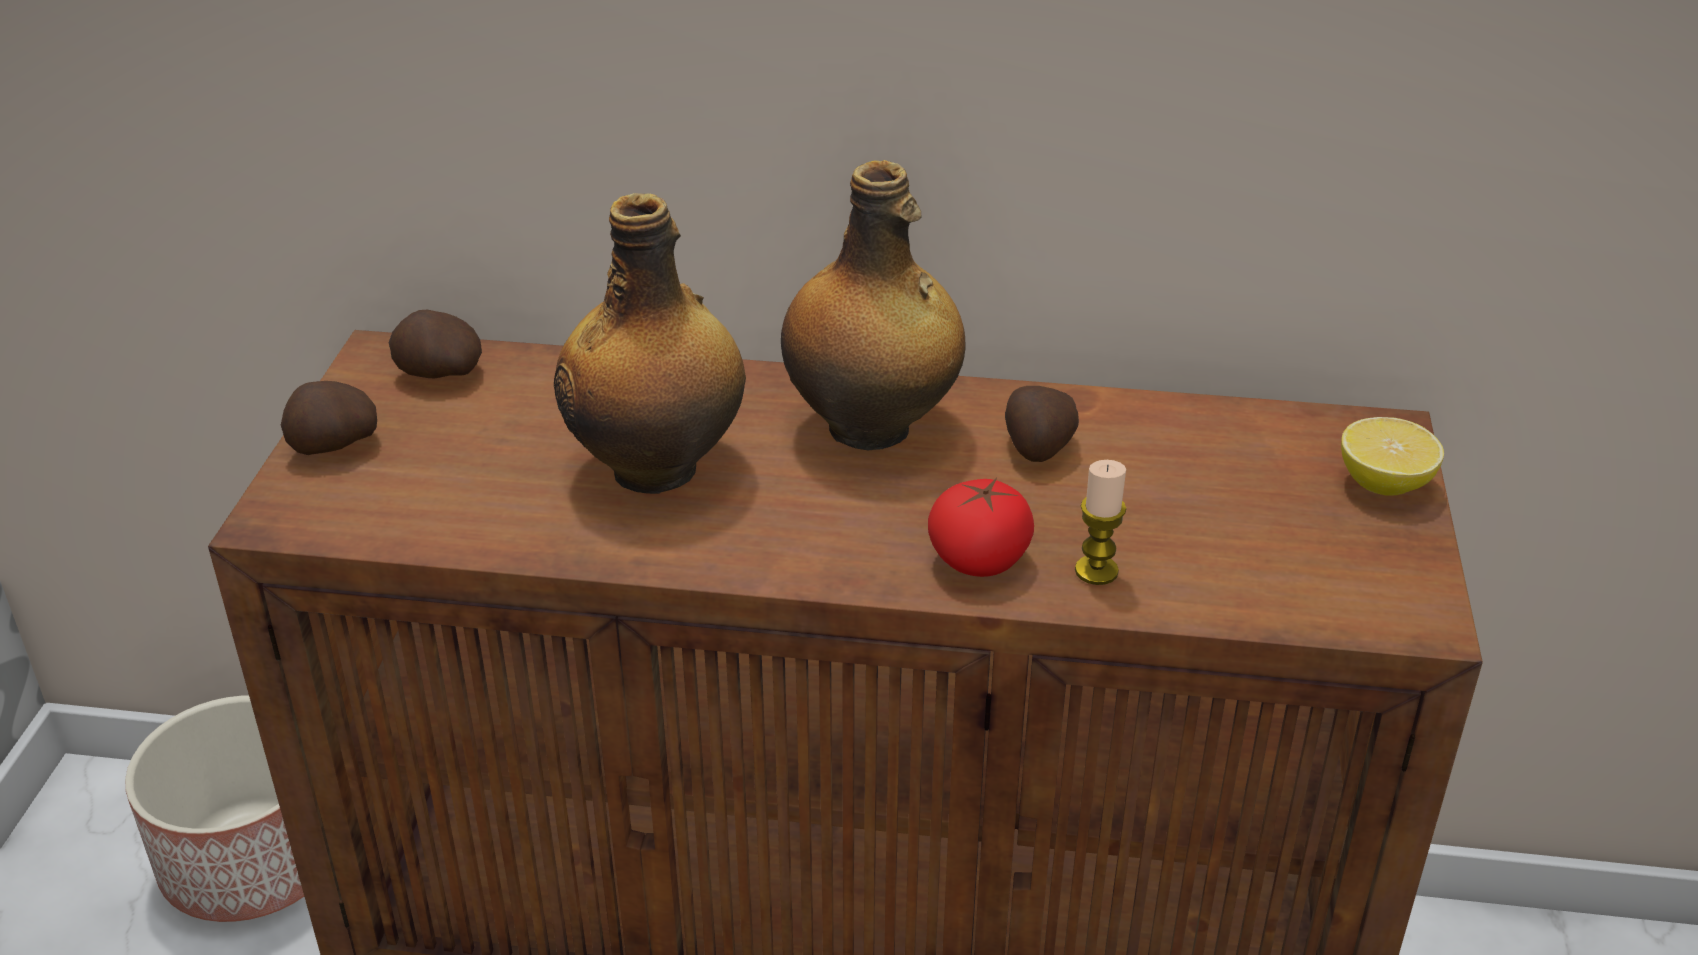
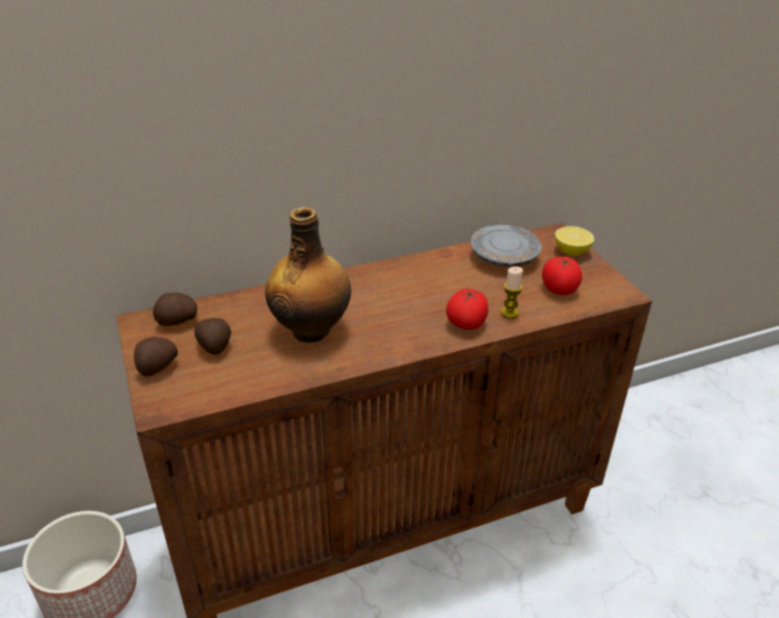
camera: 30 degrees left, 0 degrees up
bottle [781,160,965,451] -> none
potato [1005,386,1079,462] -> potato moved to [194,318,231,355]
none -> grey plate [471,225,542,268]
none -> tomato [542,257,582,295]

